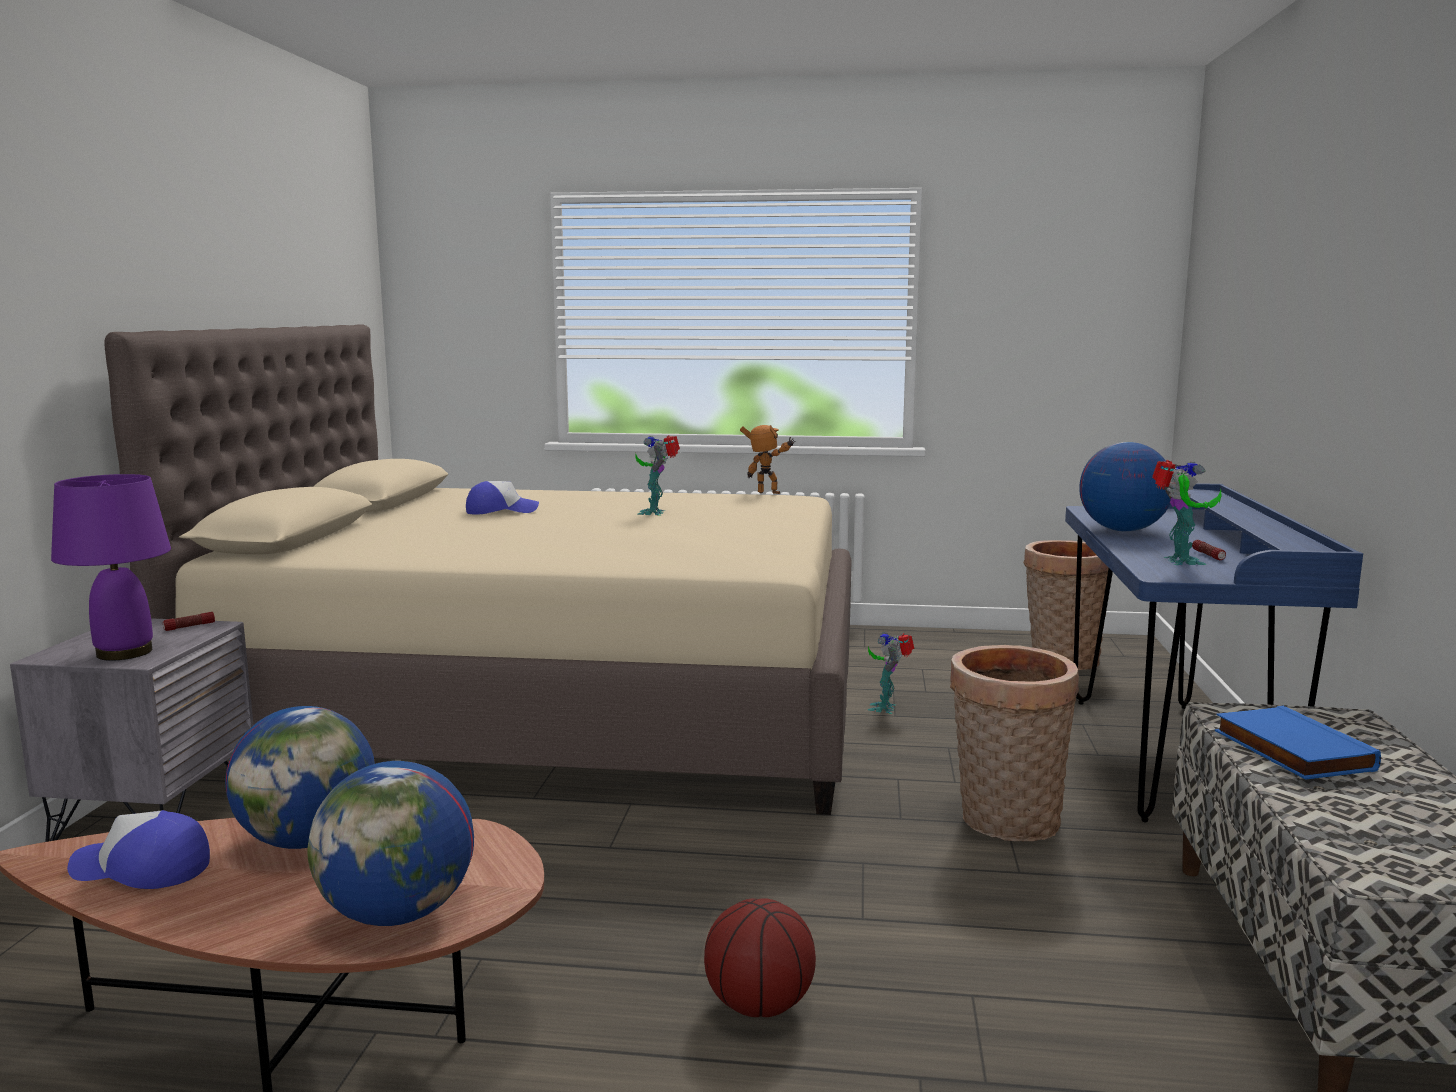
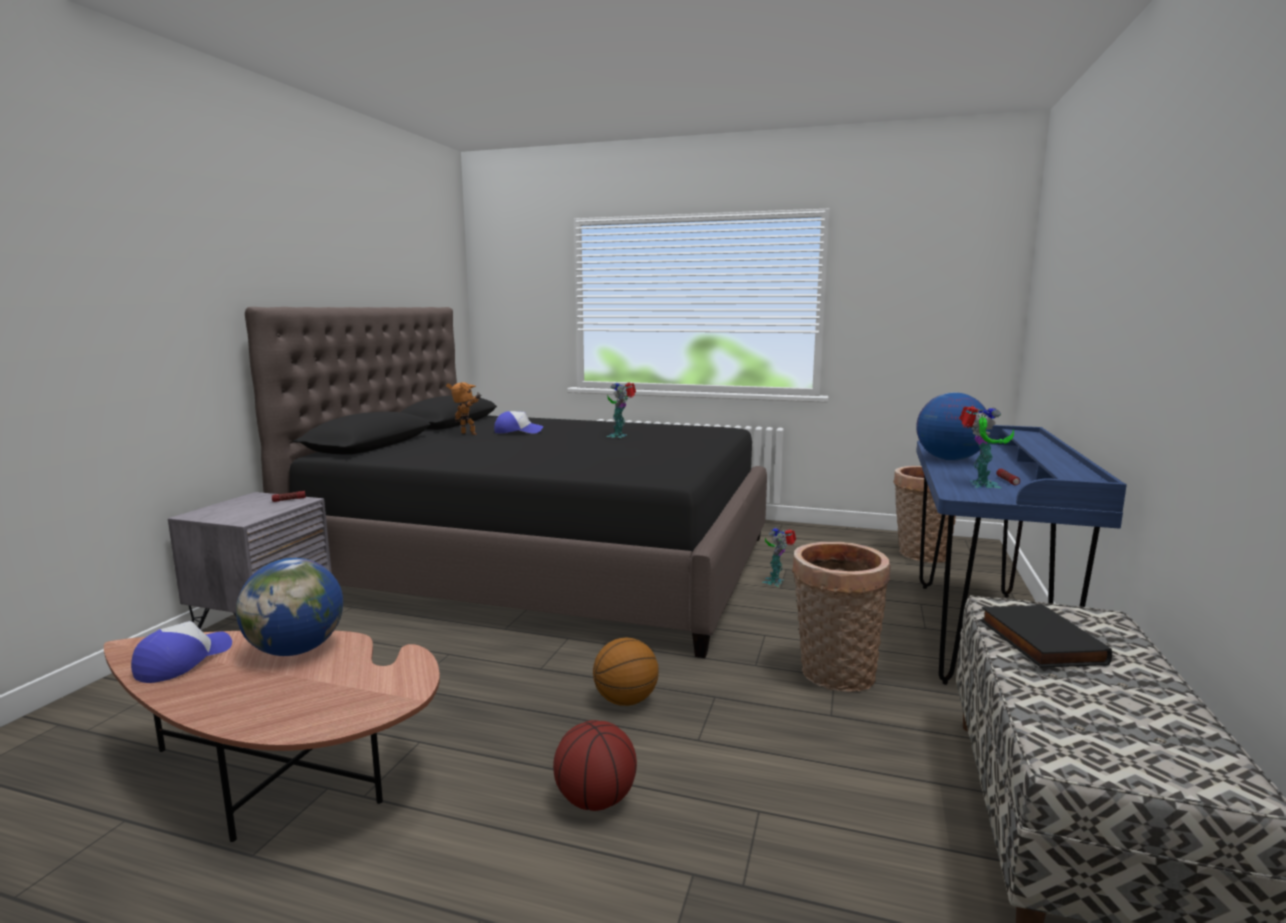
camera: 10 degrees right, 0 degrees up
purple table lamp [51,474,171,661] -> none
cap [67,810,210,889] -> cap turned 90 degrees clockwise [131,621,232,683]
beige bed [104,324,852,815] -> black bed [245,307,767,658]
globe [308,761,474,926] -> none
toy robot [740,425,796,494] -> toy robot moved to [446,382,482,435]
blue book [1215,706,1381,780] -> black book [980,604,1112,668]
none -> basketball [593,638,659,706]

